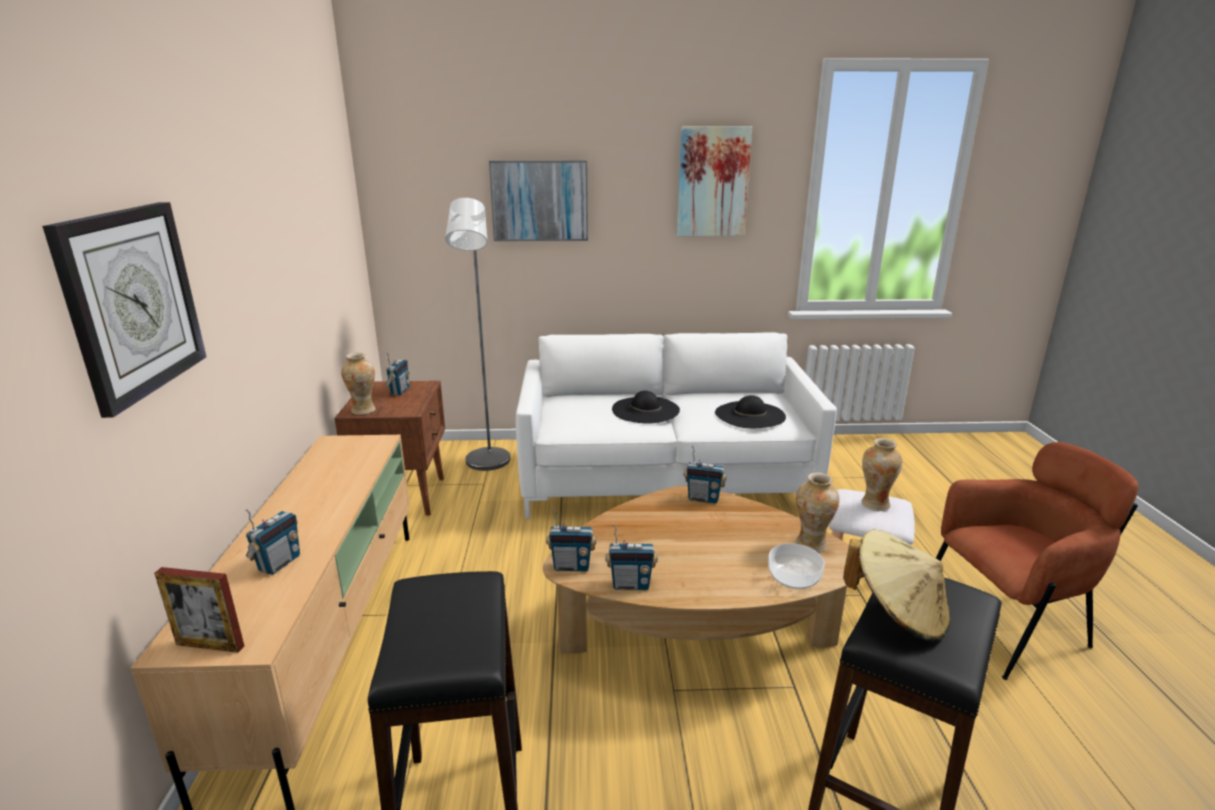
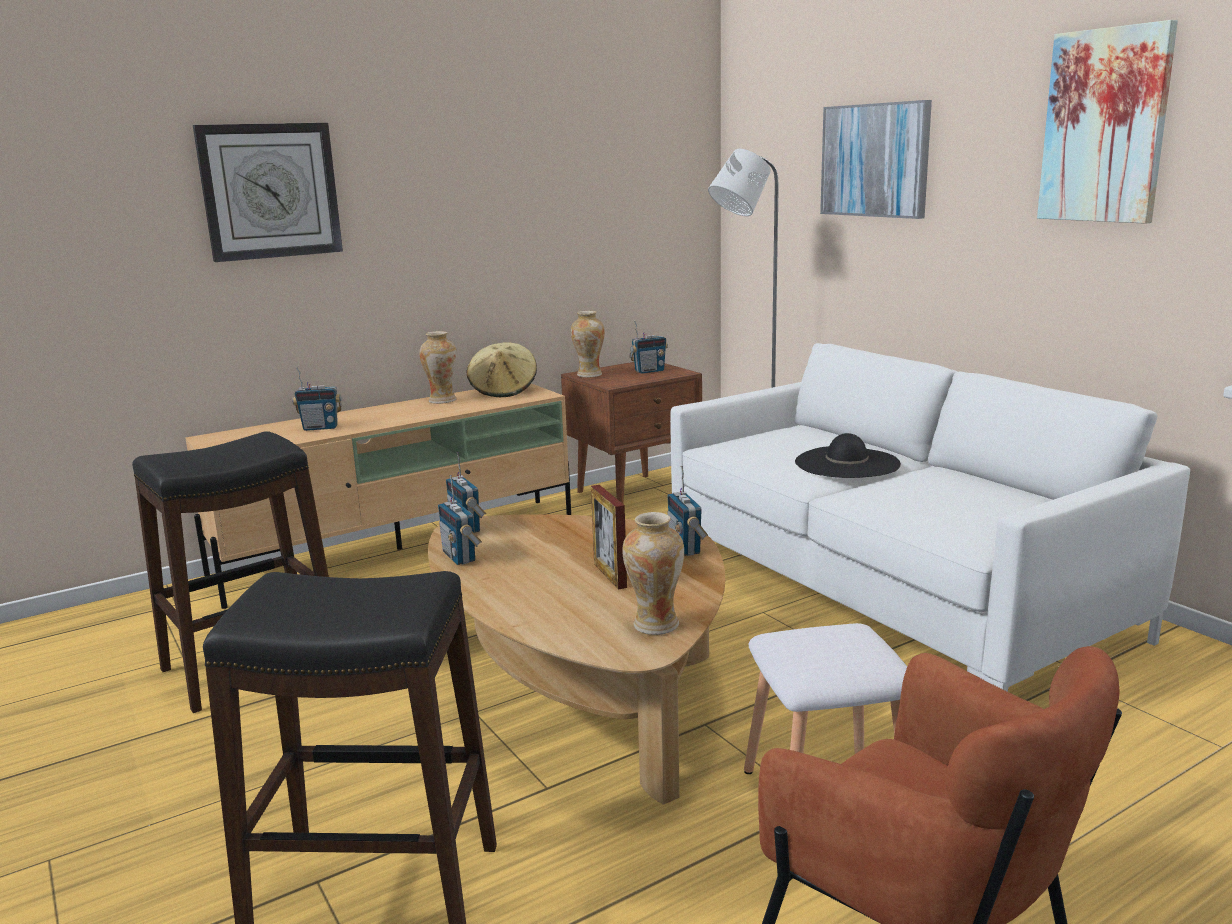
camera: 60 degrees right, 5 degrees down
picture frame [154,567,244,653] -> picture frame moved to [591,485,627,590]
black hat [715,395,786,428] -> none
bowl [768,543,825,590] -> none
beige hat [843,530,950,641] -> beige hat moved to [466,342,537,397]
vase [861,438,902,511] -> vase moved to [420,331,457,404]

